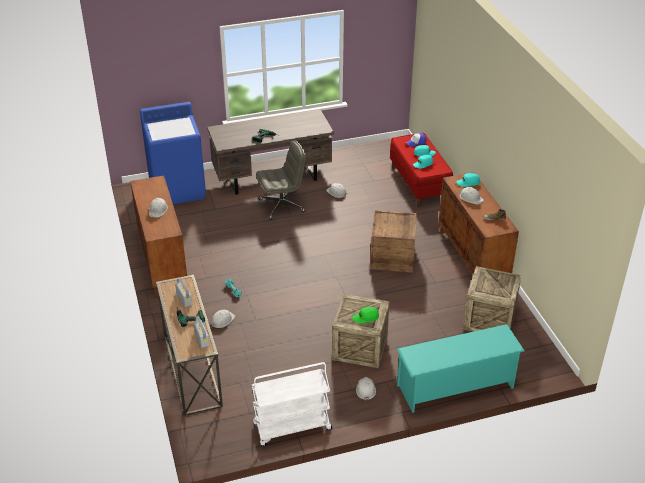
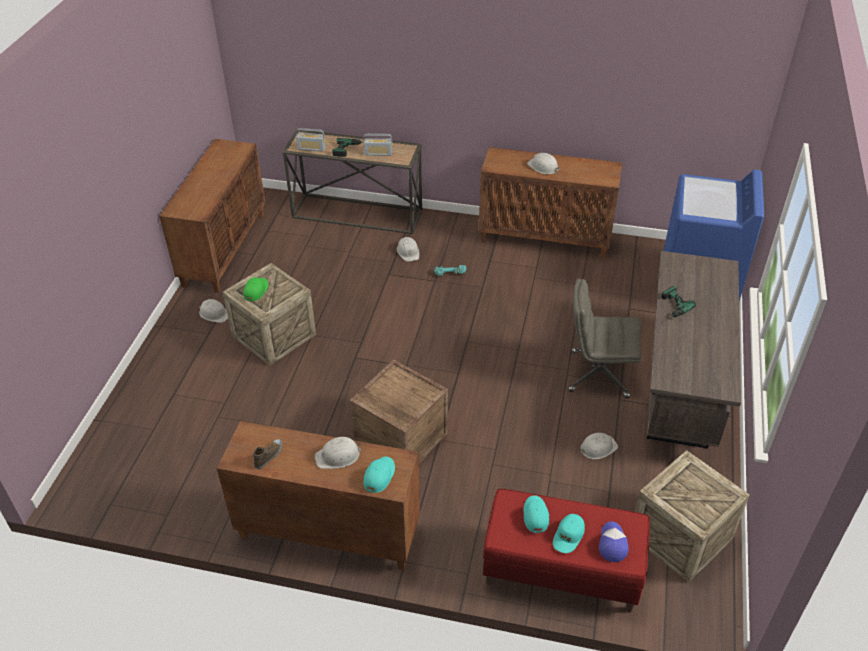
camera: 120 degrees right, 5 degrees up
white cart [252,362,332,446] -> brown cabinet [159,139,265,293]
grey office chair [256,140,306,220] -> grey office chair turned 90 degrees clockwise [568,278,641,398]
turquoise shoe rack [397,324,525,413] -> none
crate [463,266,521,331] -> crate moved to [635,450,750,582]

